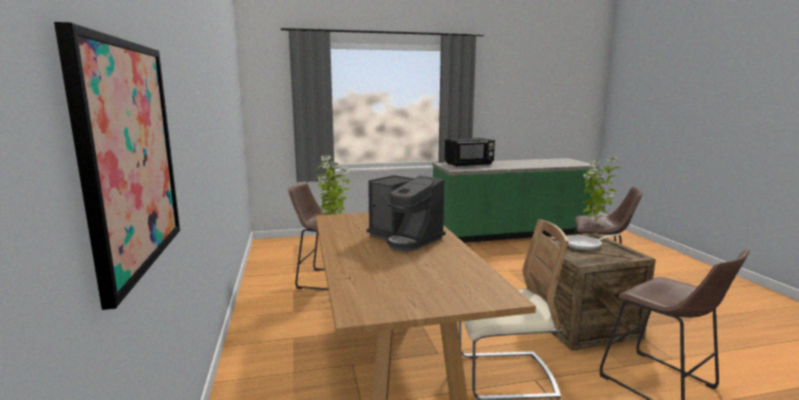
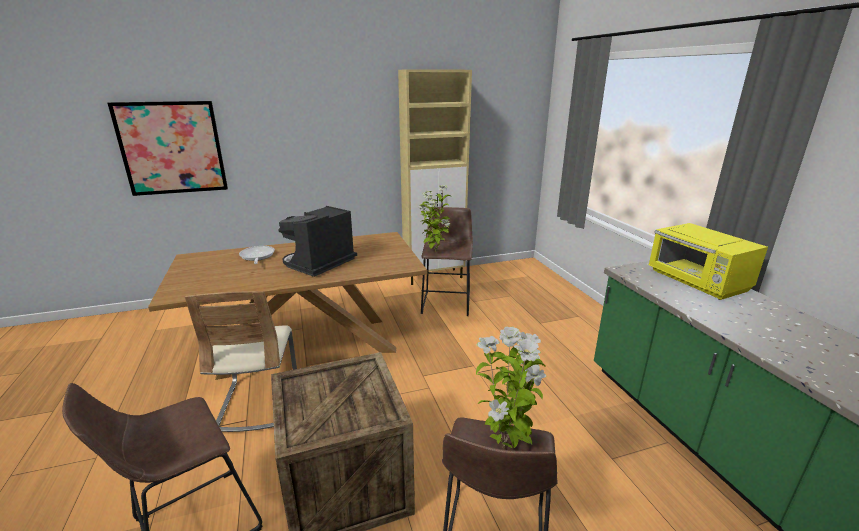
camera: 85 degrees right, 10 degrees up
black microwave [445,138,495,167] -> yellow microwave [648,223,768,300]
frying pan [567,234,619,250] -> frying pan moved to [239,246,275,264]
none -> beige cabinet [398,69,472,285]

